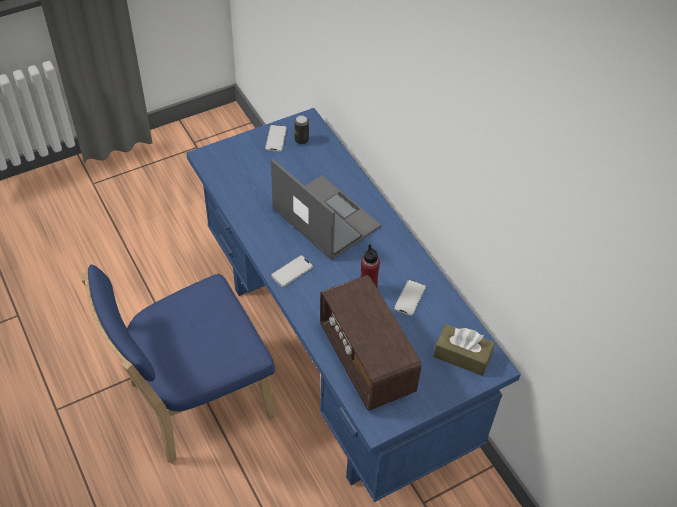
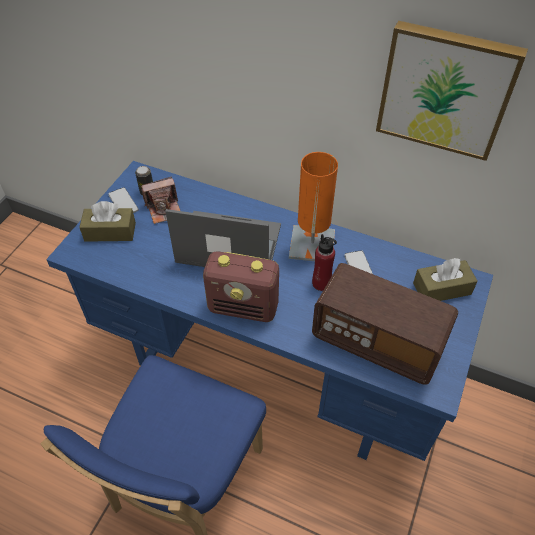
camera: 35 degrees left, 0 degrees up
phone [271,255,313,287] -> radio [203,251,279,322]
none -> brown tissue box [79,201,136,242]
none -> camera [141,177,180,224]
none -> orange table lamp [289,152,338,261]
none -> picture [376,21,528,161]

